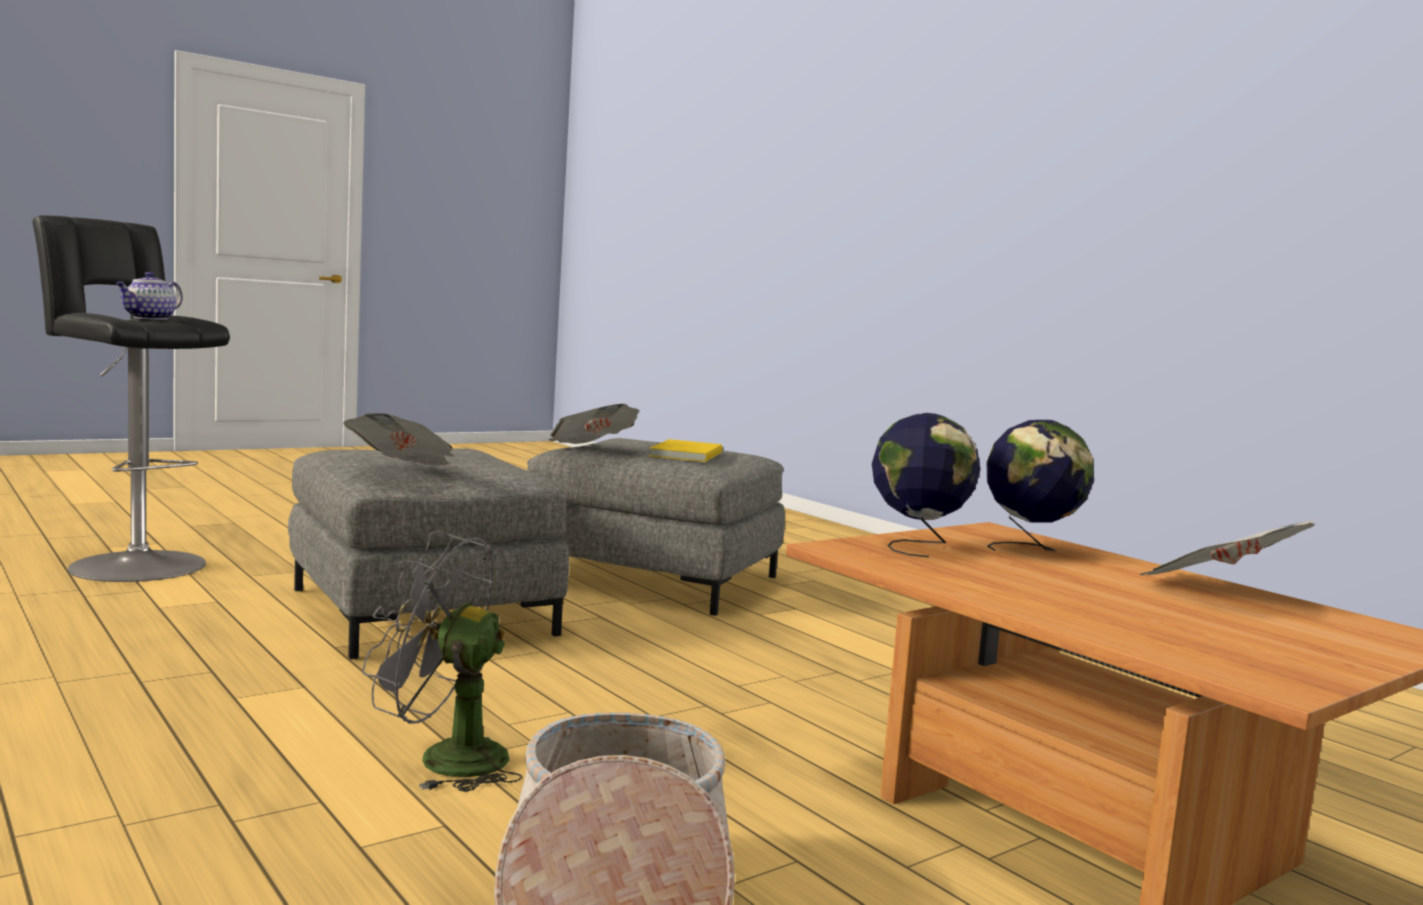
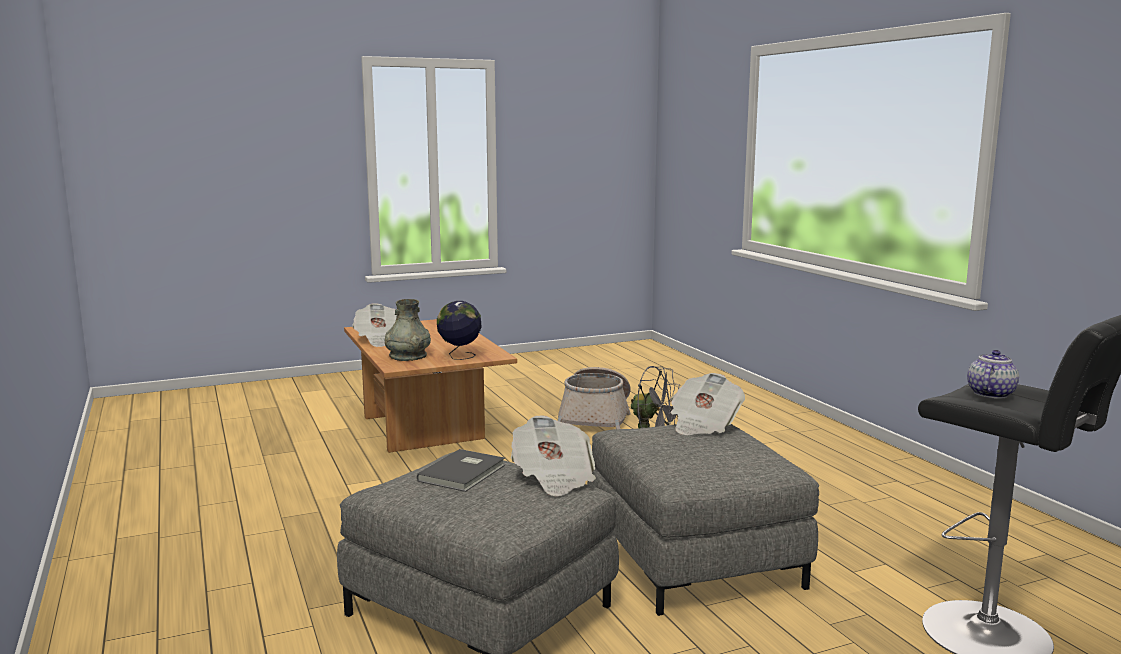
camera: 165 degrees left, 5 degrees up
yellow book [649,439,723,462] -> grey book [417,449,505,492]
globe [987,420,1094,551] -> grey vase [385,299,431,361]

